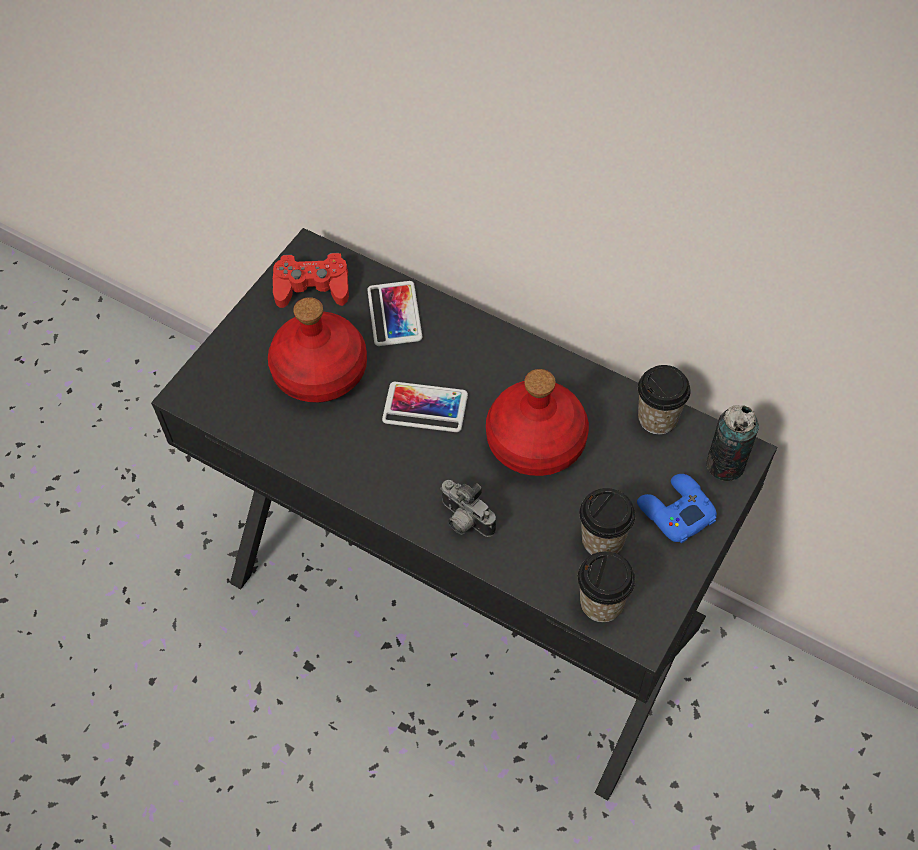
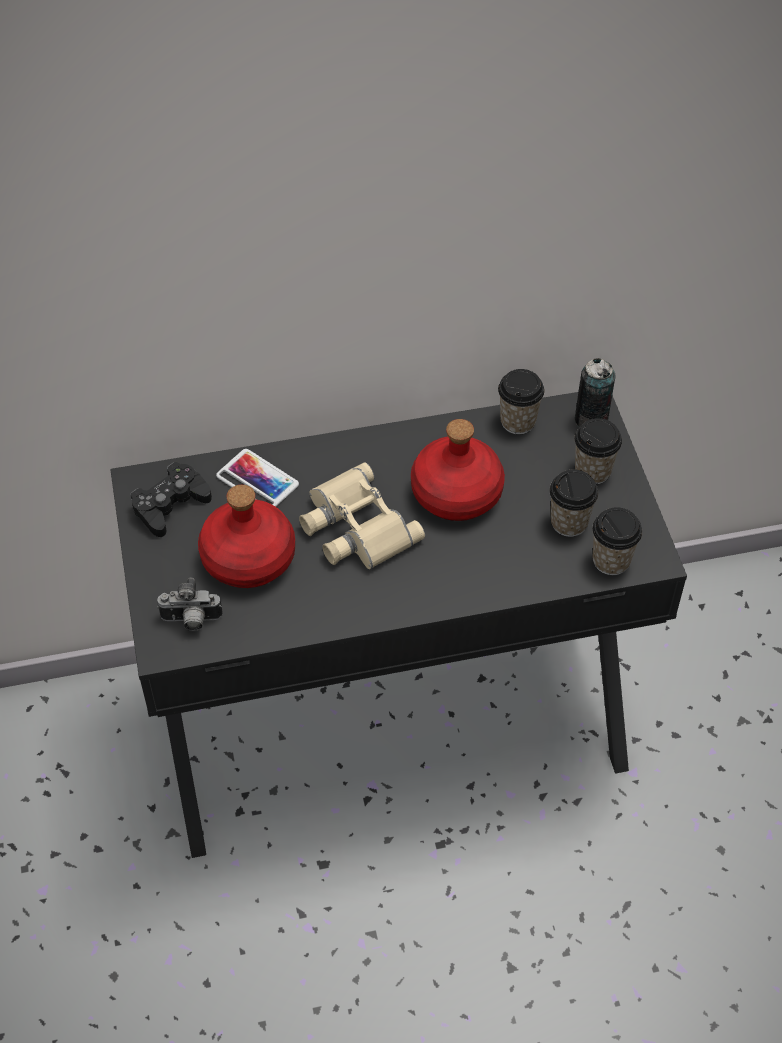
camera: 45 degrees left, 5 degrees down
red game controller [273,253,349,308] -> black game controller [131,462,212,537]
phone [382,382,468,432] -> beige binoculars [299,462,425,569]
camera [440,480,496,537] -> camera moved to [157,578,223,631]
blue game controller [637,474,717,543] -> cup [574,418,622,485]

